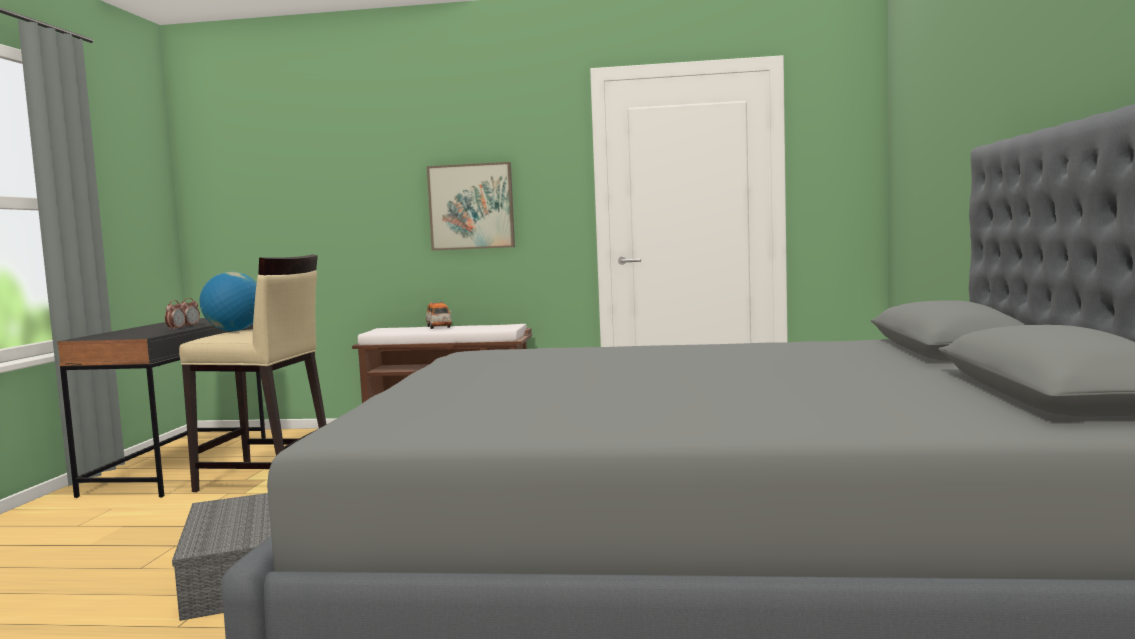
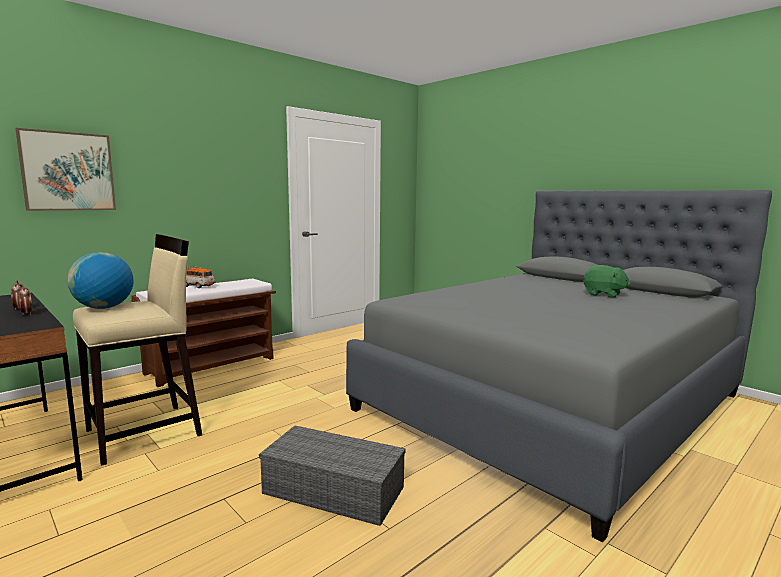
camera: 50 degrees left, 5 degrees up
picture [427,162,515,251] -> picture moved to [15,128,116,211]
none -> green plush toy [583,265,631,298]

